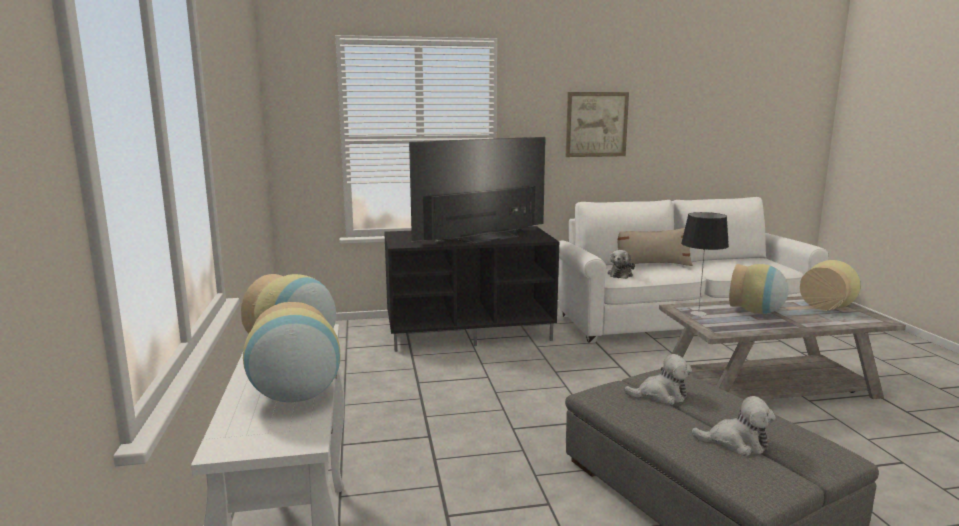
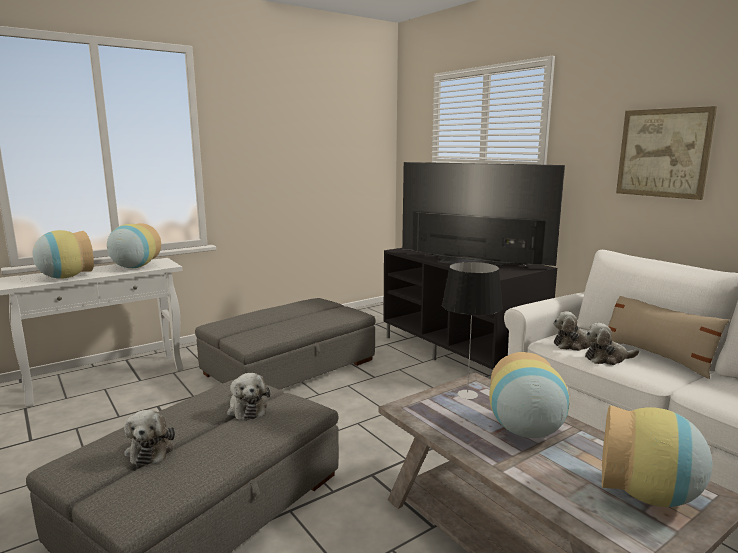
camera: 65 degrees right, 0 degrees up
none -> grey ottoman [195,298,376,390]
none -> plush toy [585,323,639,365]

